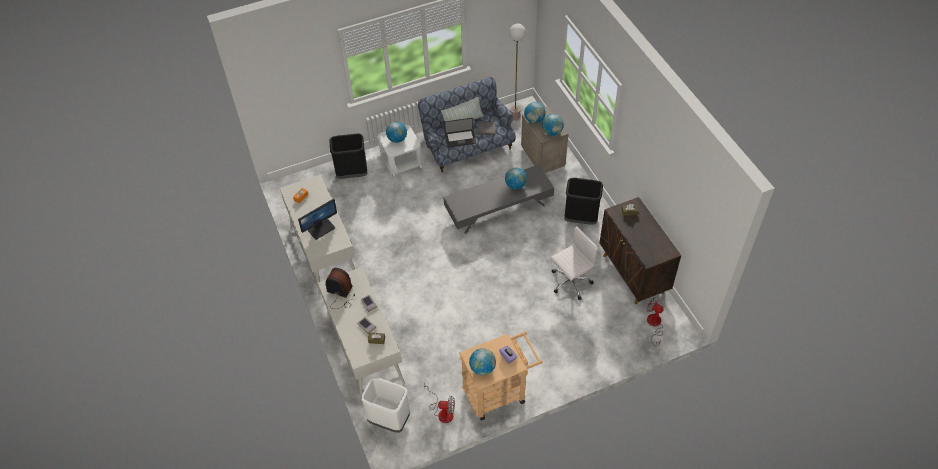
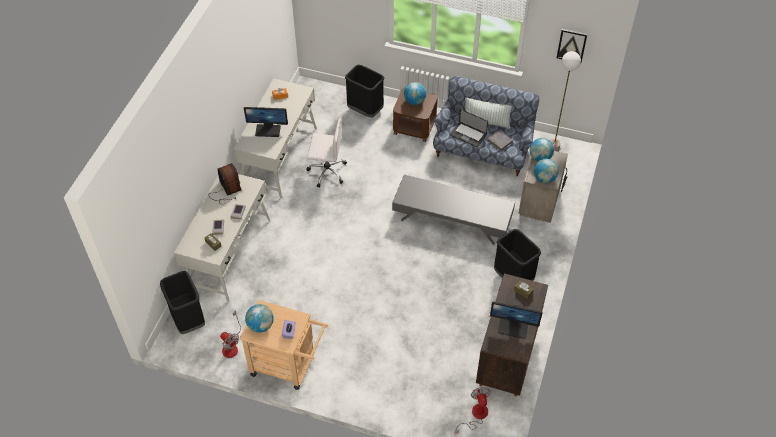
camera: 40 degrees right, 0 degrees up
white trash can [361,377,410,433] -> black trash can [160,271,205,334]
white side table [378,125,422,177] -> brown side table [393,87,438,142]
globe [505,168,527,189] -> none
white office chair [551,226,598,300] -> white office chair moved to [307,117,347,188]
none -> monitor [490,302,543,339]
none -> picture [557,29,587,62]

